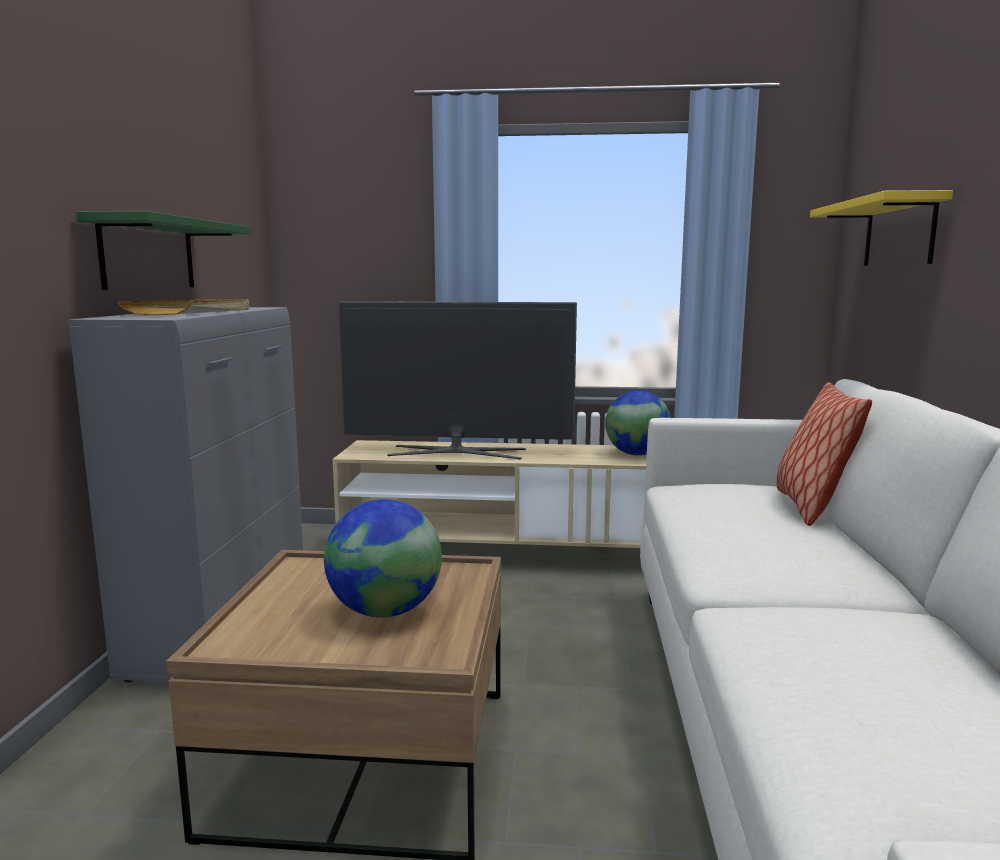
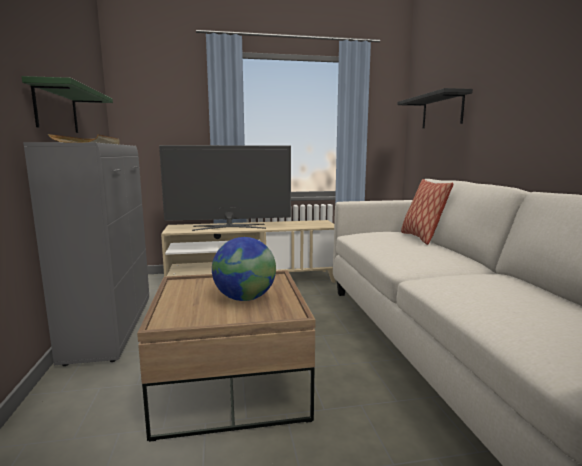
camera: 15 degrees left, 0 degrees up
globe [605,391,671,456] -> none
yellow shelf [810,190,953,266] -> black shelf [397,88,473,128]

